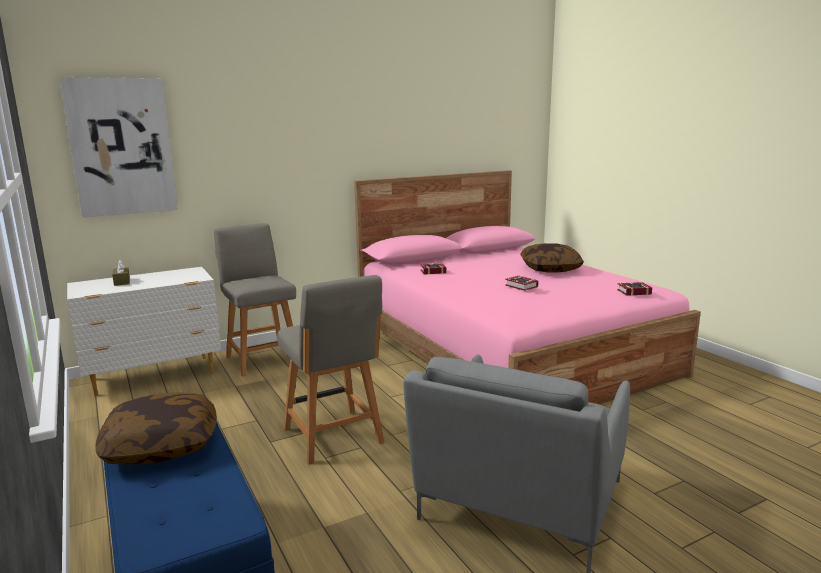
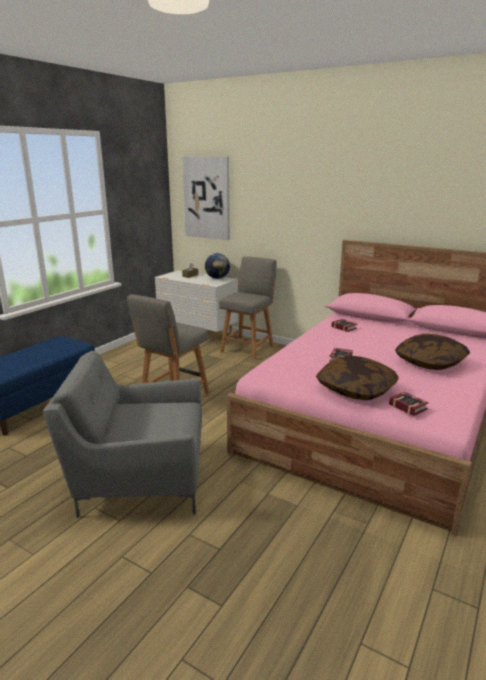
camera: 60 degrees right, 5 degrees up
pillow [95,392,217,464] -> pillow moved to [316,356,398,400]
none -> globe [205,253,230,279]

